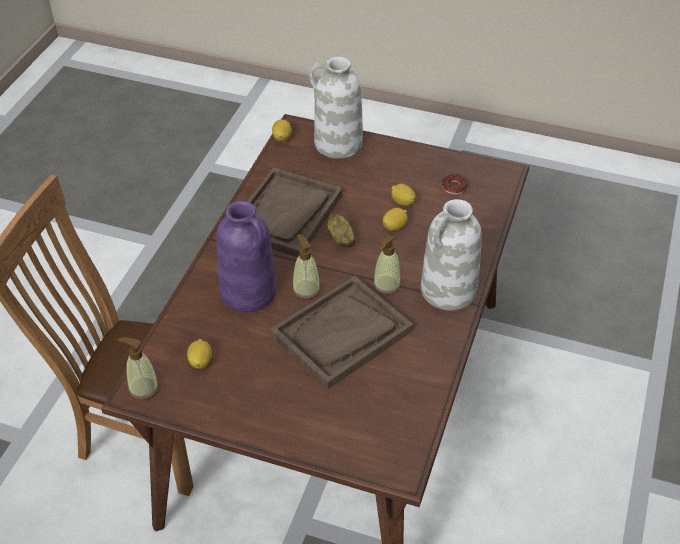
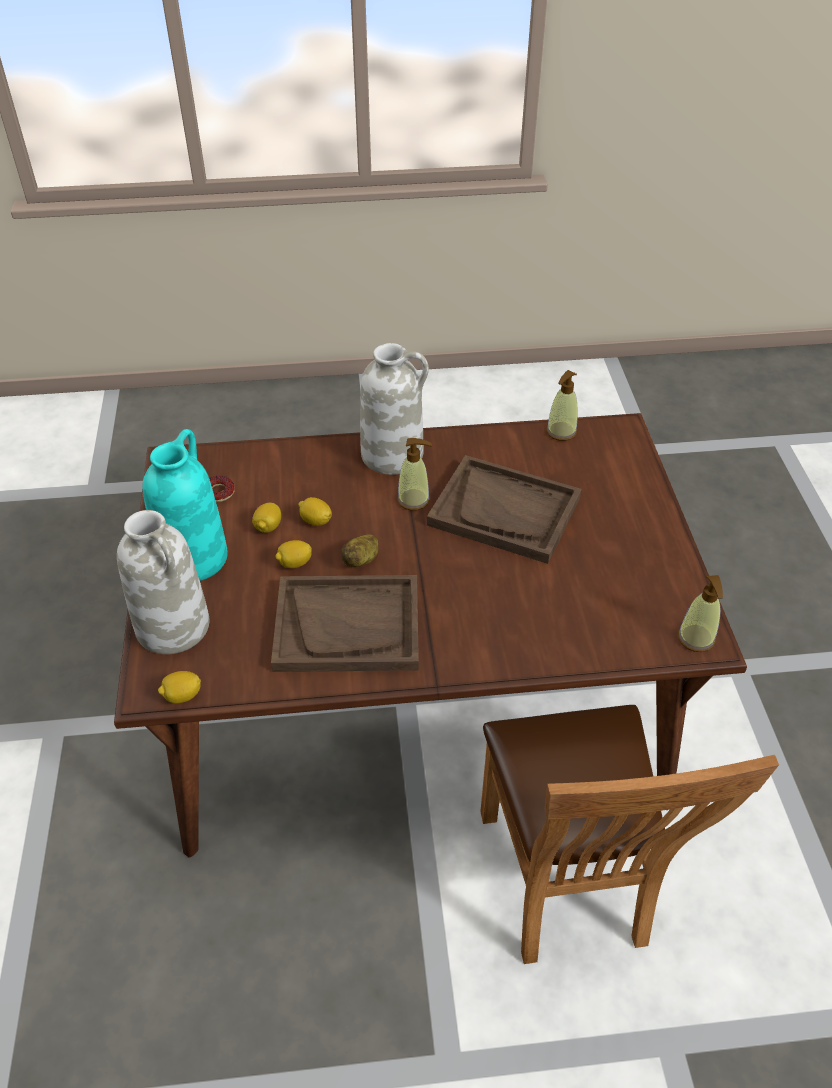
camera: 115 degrees left, 0 degrees up
lemon [187,339,212,369] -> lemon moved to [275,540,312,568]
purple vase [216,201,276,312] -> none
soap dispenser [292,234,321,300] -> soap dispenser moved to [546,370,578,441]
none -> turquoise vase [142,429,228,581]

